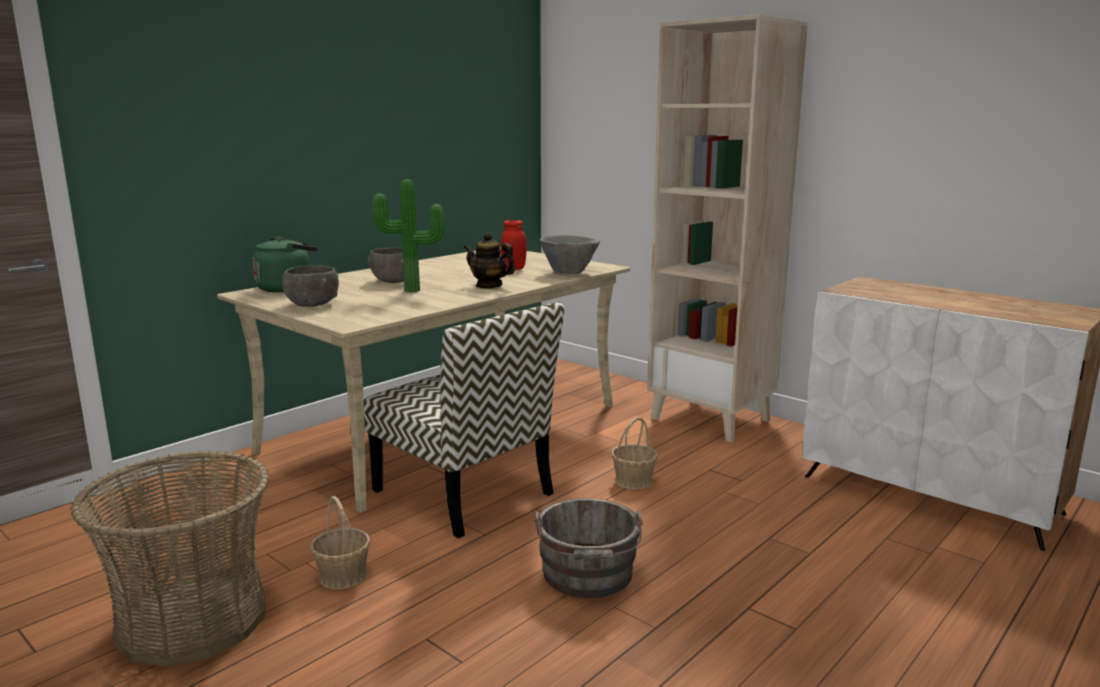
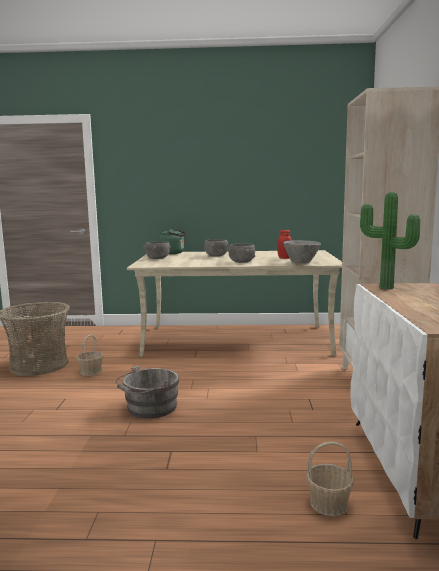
camera: 50 degrees right, 5 degrees down
chair [364,302,564,538] -> none
potted plant [373,179,445,292] -> potted plant moved to [360,192,420,289]
teapot [463,233,515,289] -> grey bowl [228,244,255,263]
basket [611,417,658,490] -> basket moved to [307,441,354,516]

